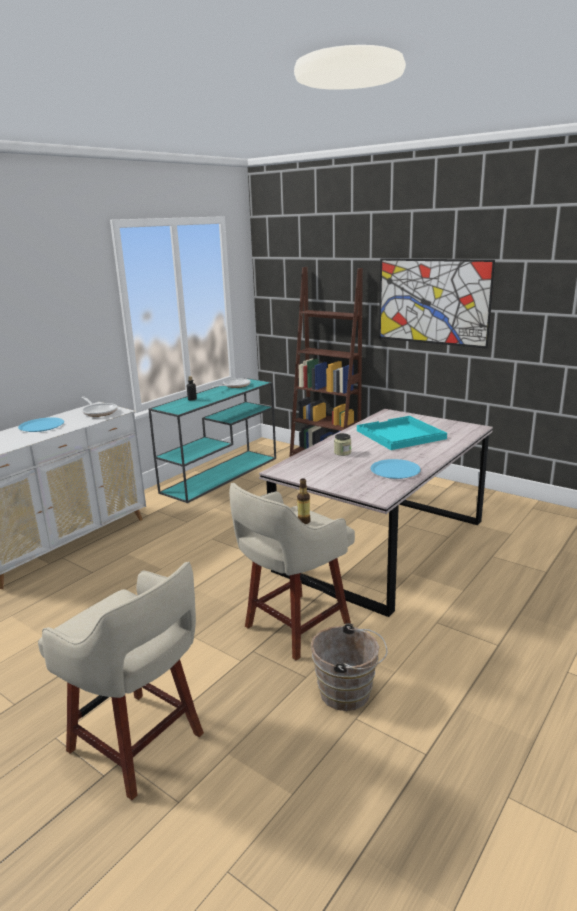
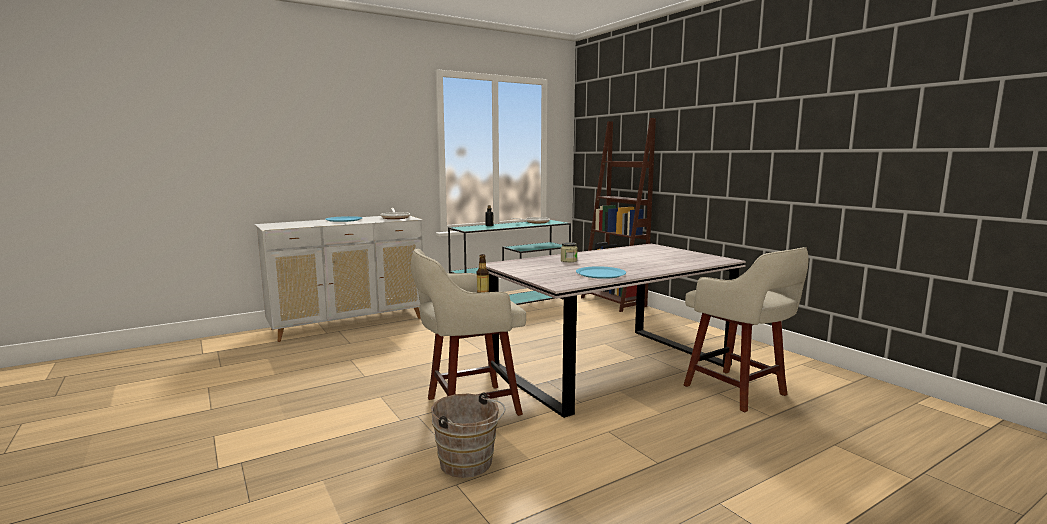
camera: 20 degrees right, 10 degrees down
beige stool [38,562,204,800] -> beige stool moved to [684,247,809,412]
turquoise tray [357,416,447,450] -> none
picture [379,258,495,349] -> none

